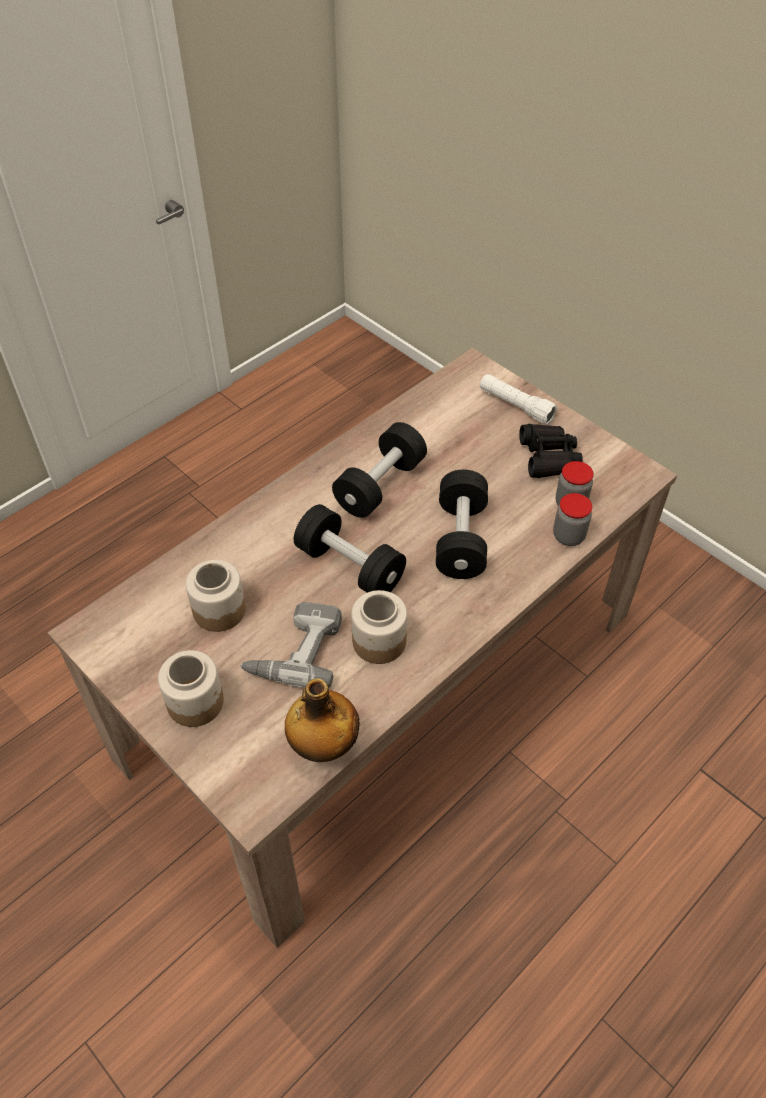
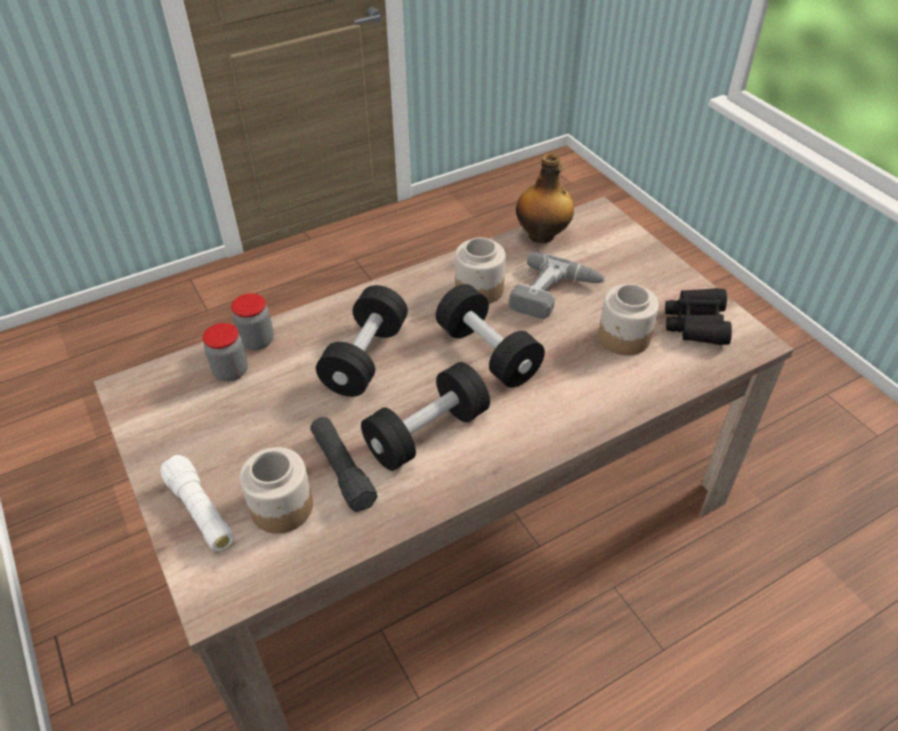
camera: 165 degrees left, 5 degrees down
jar [158,650,224,727] -> jar moved to [240,447,313,534]
black binoculars [519,424,583,478] -> black binoculars moved to [665,288,732,345]
none -> black flashlight [310,417,378,512]

